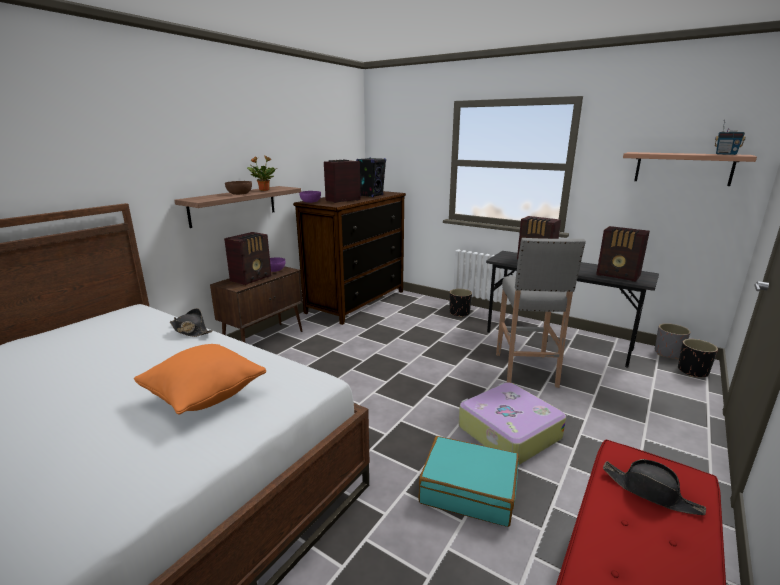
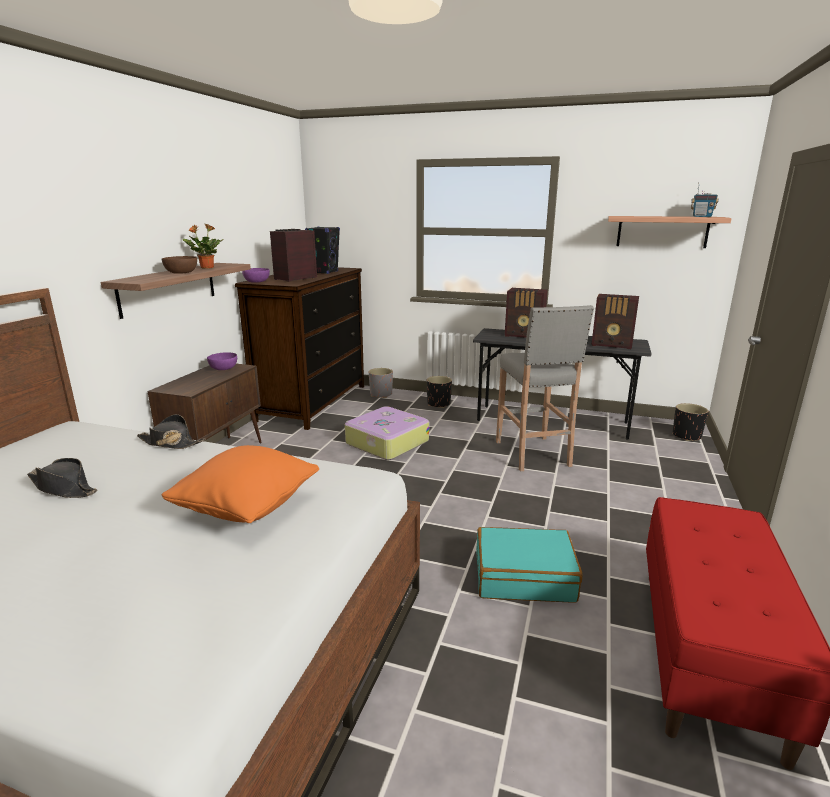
camera: 15 degrees left, 0 degrees up
radio [224,232,271,285] -> none
suitcase [459,382,566,465] -> suitcase moved to [345,406,429,460]
black hat [603,459,706,515] -> black hat moved to [27,458,97,498]
grey planter [655,323,690,359] -> grey planter moved to [369,368,393,398]

